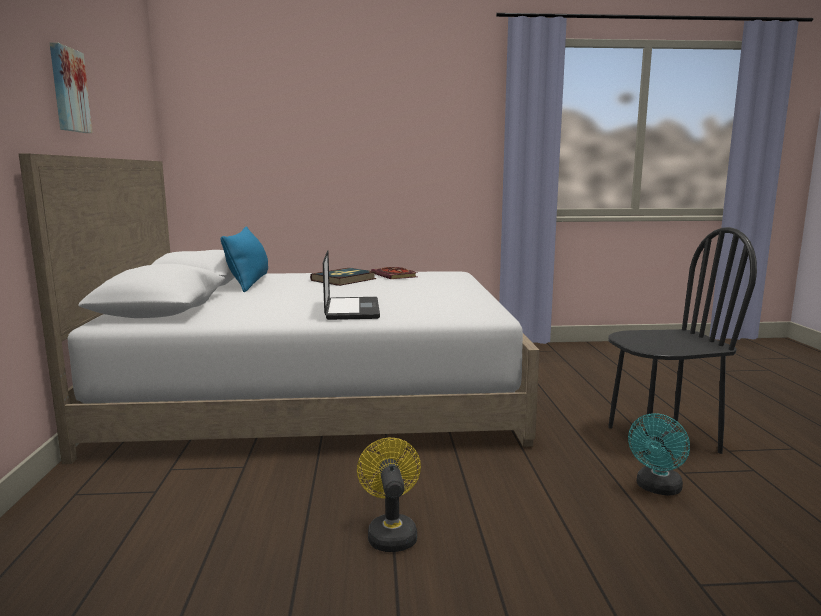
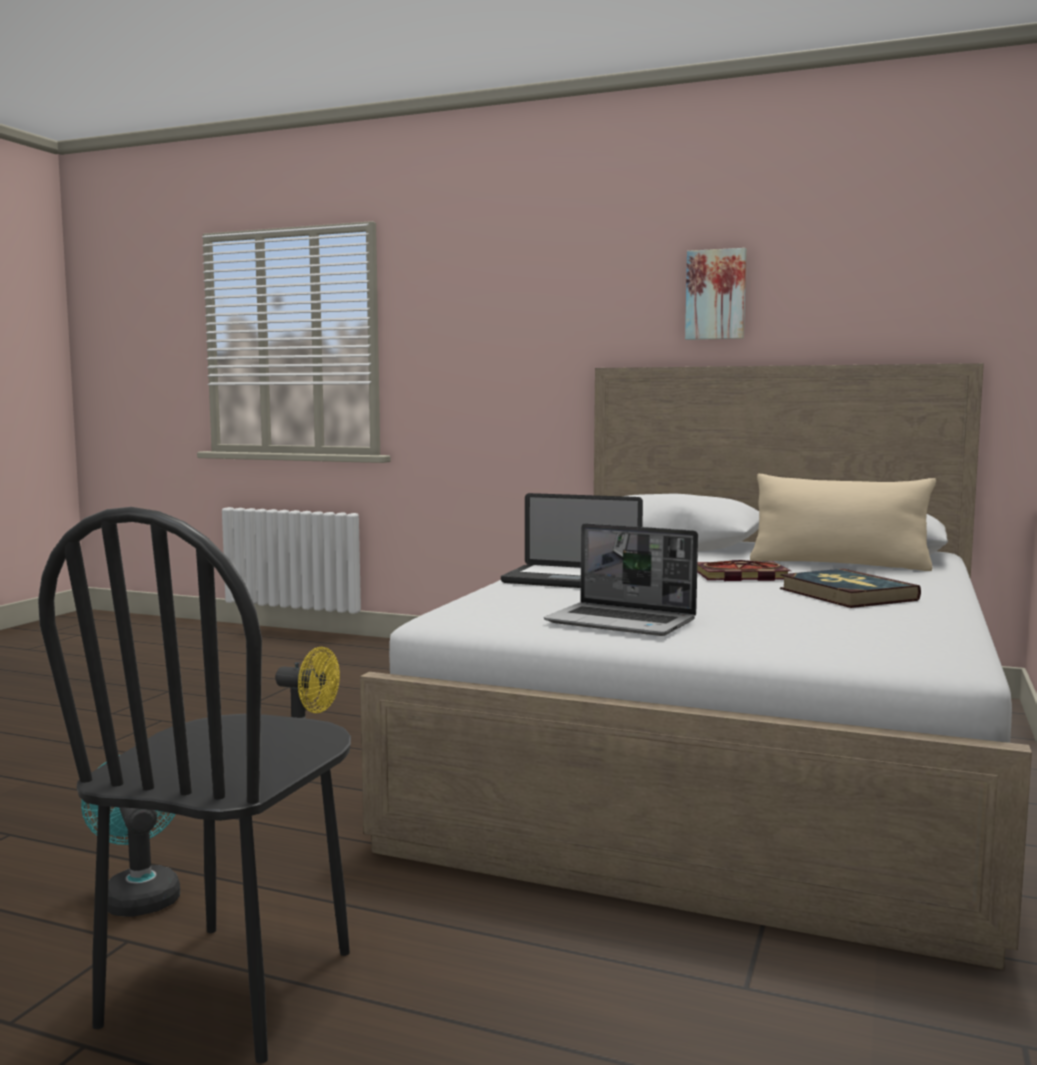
camera: 115 degrees right, 5 degrees down
blue pillow [221,227,268,292] -> beige pillow [750,474,936,571]
book [371,267,417,279] -> book moved to [697,560,791,581]
none -> laptop [544,523,698,636]

